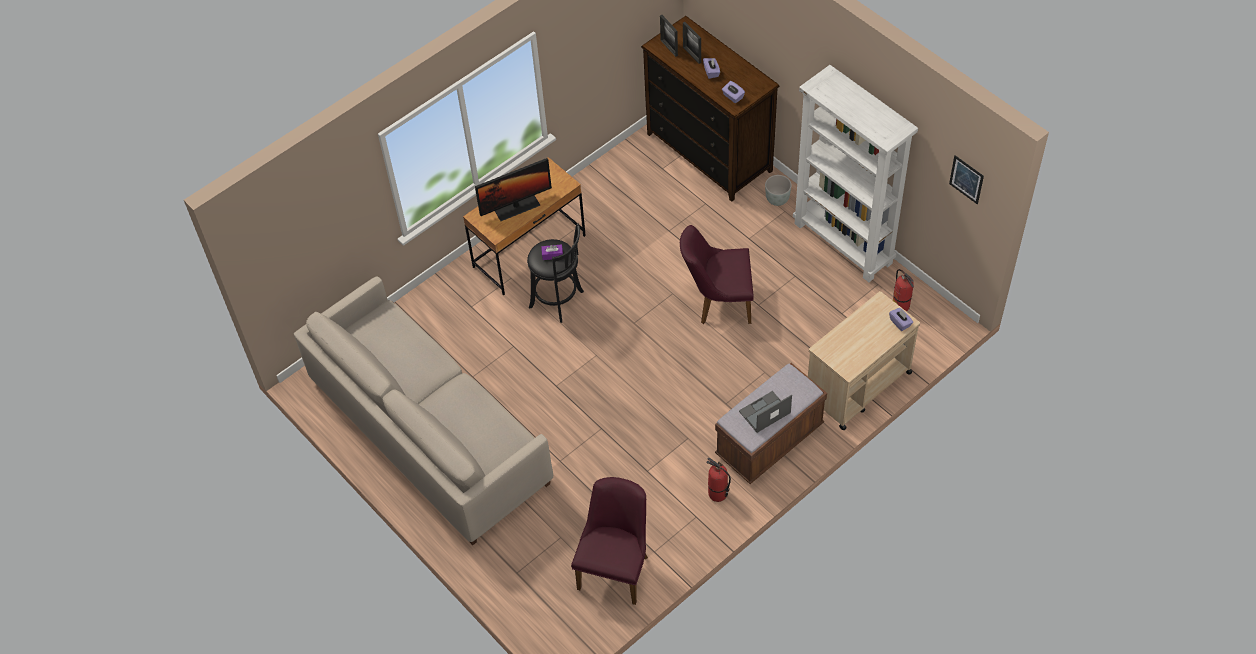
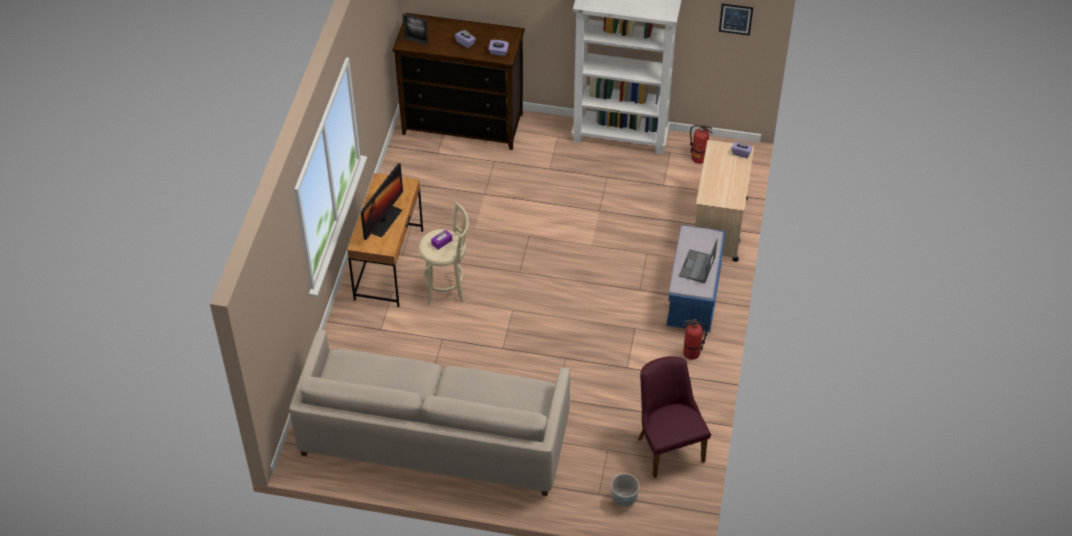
camera: 40 degrees left, 5 degrees down
black stool [527,223,584,323] -> beige stool [419,202,469,306]
purple chair [680,225,754,324] -> none
picture frame [683,22,701,64] -> none
brown bench [715,363,827,484] -> blue bench [666,225,726,332]
grey planter [765,175,792,206] -> grey planter moved to [611,473,640,507]

